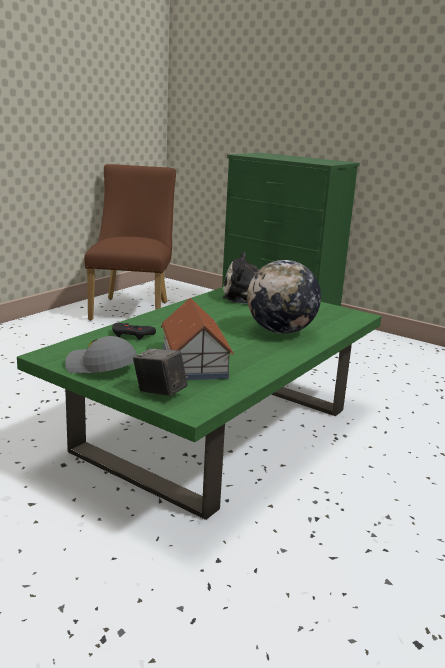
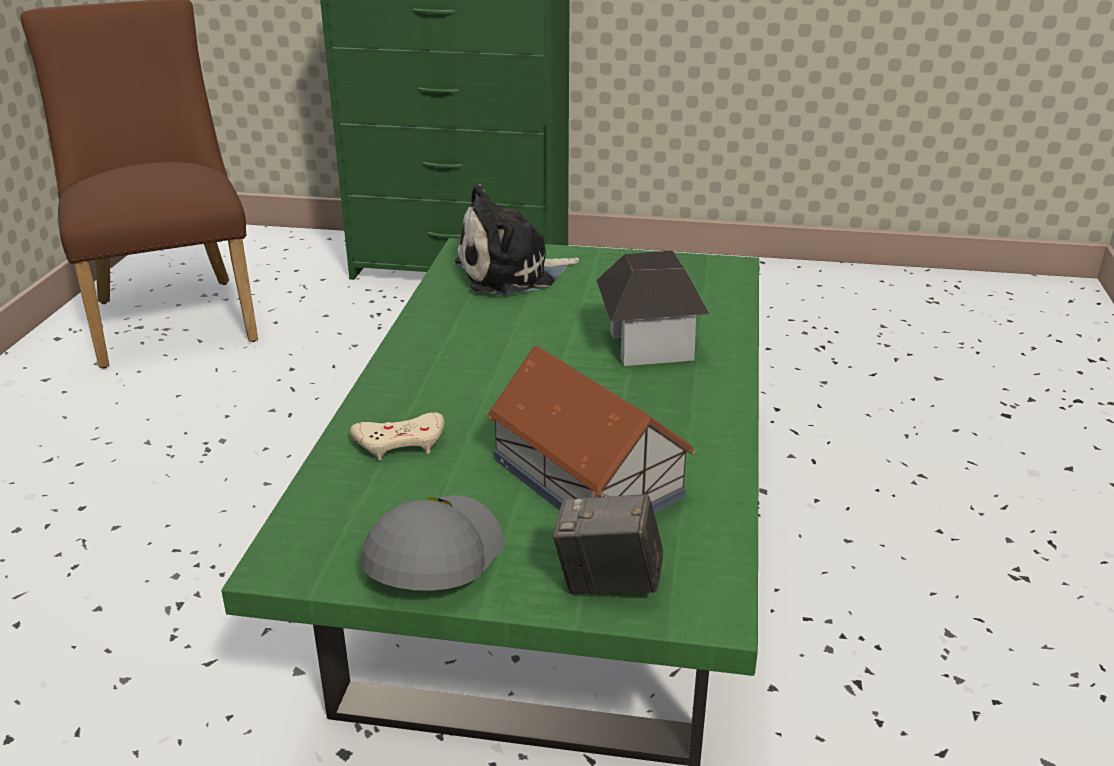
camera: 25 degrees left, 10 degrees up
grey cap [65,336,137,373] -> grey cap turned 105 degrees clockwise [361,495,504,591]
black game controller [112,323,156,340] -> beige game controller [350,412,445,461]
globe [247,260,321,334] -> toy house [596,250,709,366]

